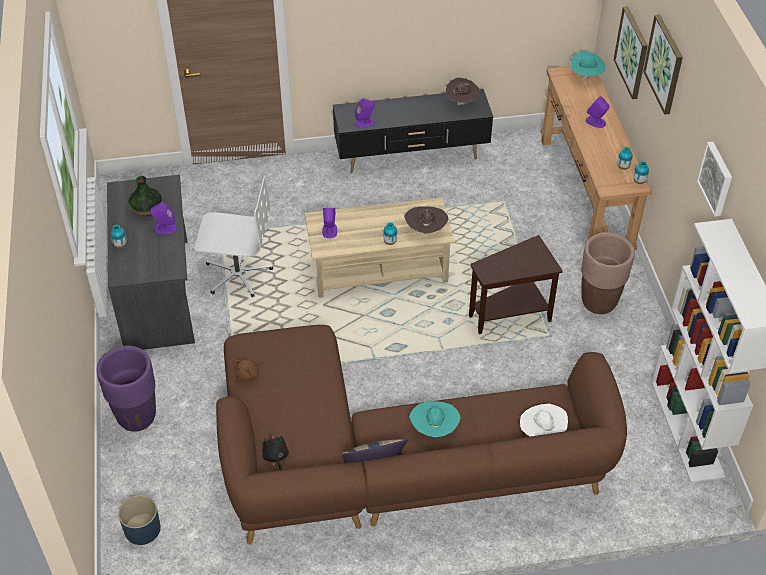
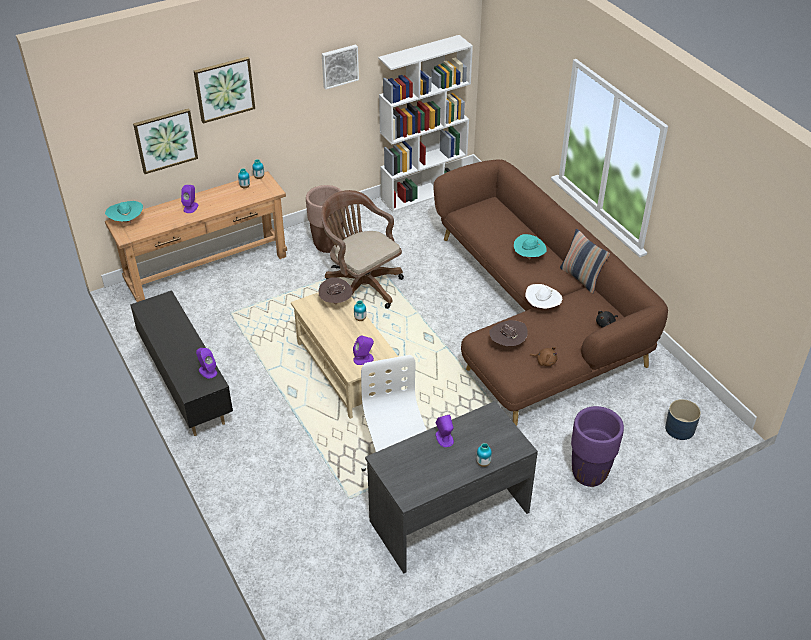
camera: 110 degrees left, 5 degrees down
vase [129,176,162,216] -> none
brown hat [446,78,481,105] -> brown hat moved to [490,320,528,346]
brown side table [469,235,563,334] -> brown office chair [321,190,404,309]
white hat [520,404,568,437] -> white hat moved to [525,284,562,309]

